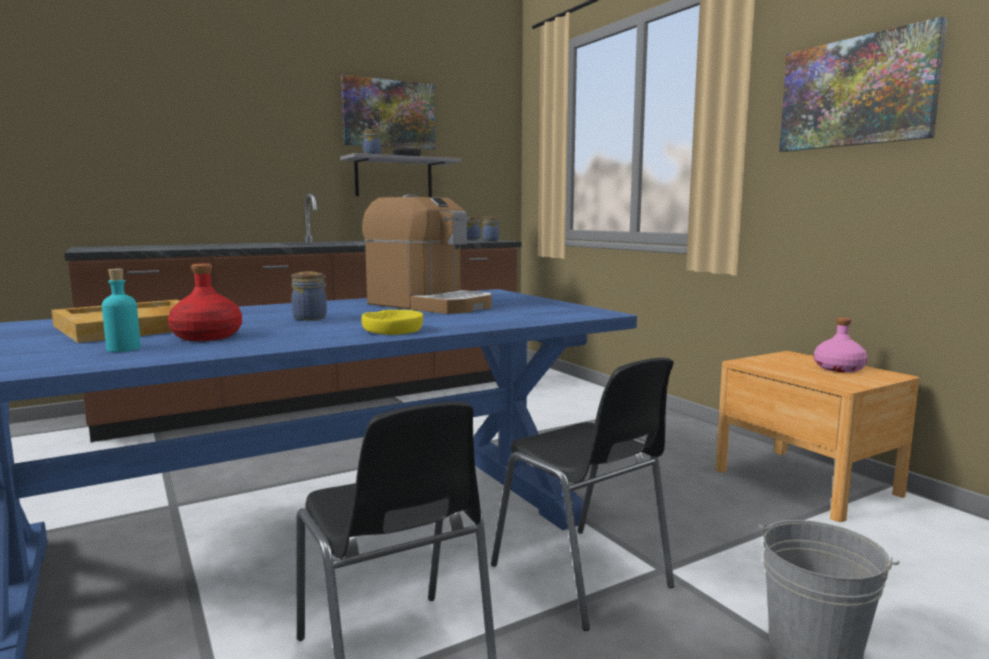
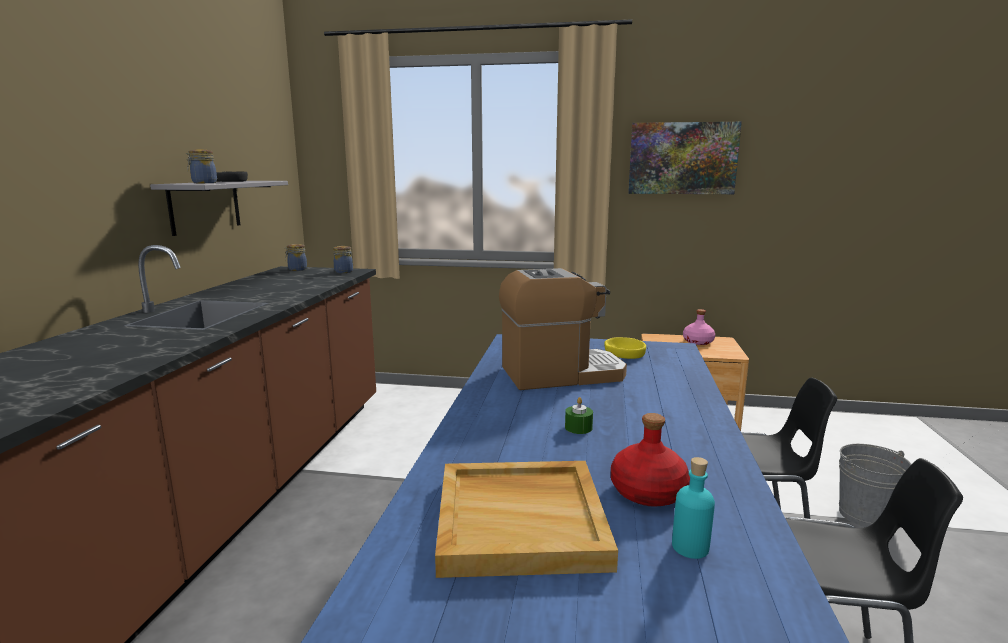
camera: 50 degrees left, 5 degrees up
jar [291,272,327,321] -> green candle [565,397,593,434]
picture [341,75,435,150] -> none
yellow bowl [362,310,423,335] -> yellow bowl moved to [604,337,646,359]

